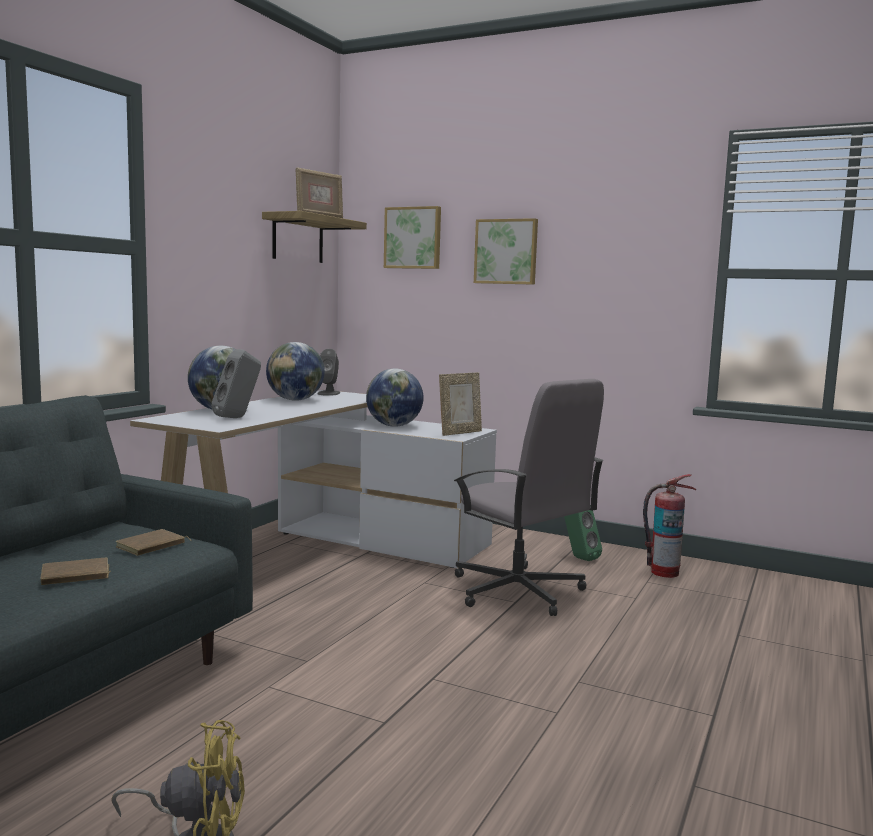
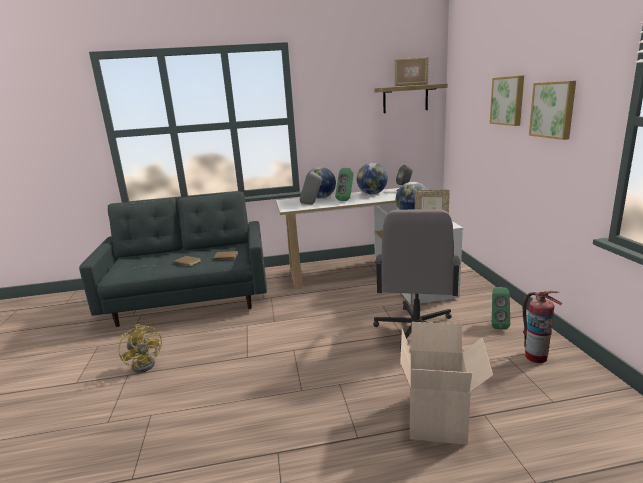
camera: 55 degrees right, 10 degrees up
picture [384,206,441,269] -> picture moved to [529,81,576,140]
none -> green speaker [335,168,354,201]
none -> cardboard box [400,322,493,445]

